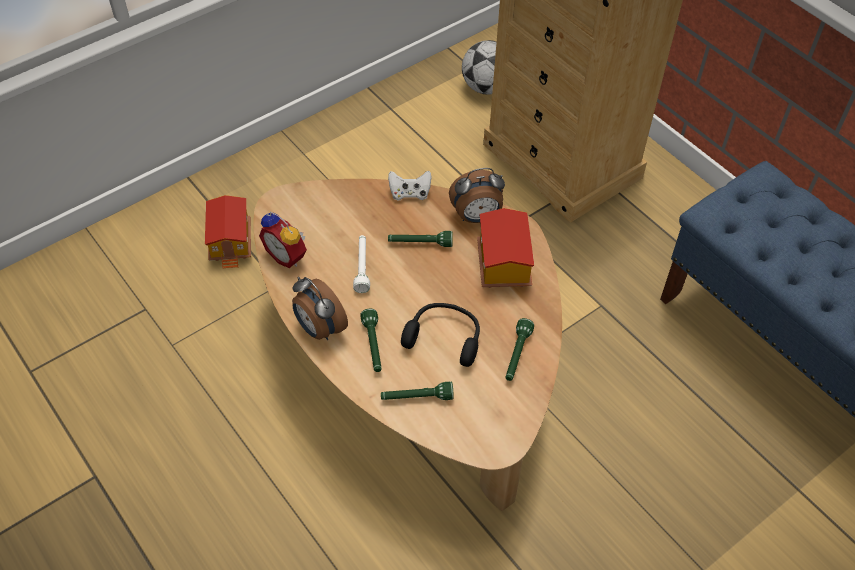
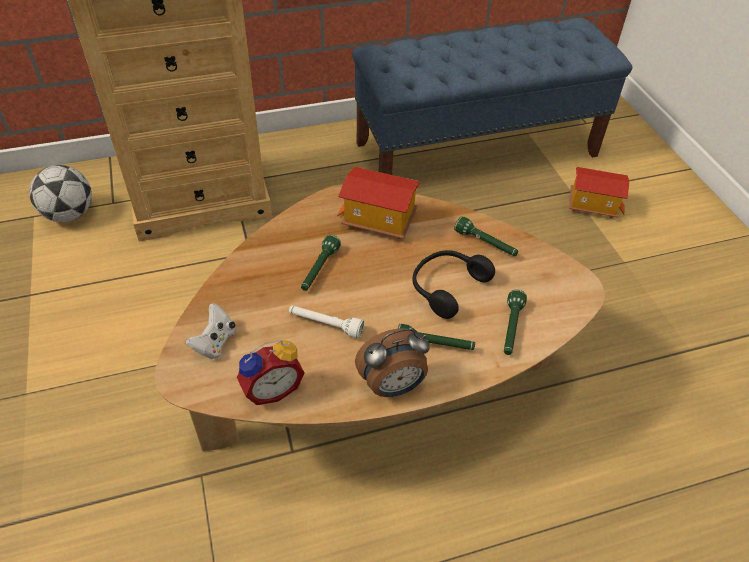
camera: 70 degrees left, 5 degrees down
toy house [205,195,251,268] -> toy house moved to [569,167,629,218]
white game controller [388,171,432,200] -> white game controller moved to [185,303,236,359]
alarm clock [449,168,505,223] -> none

